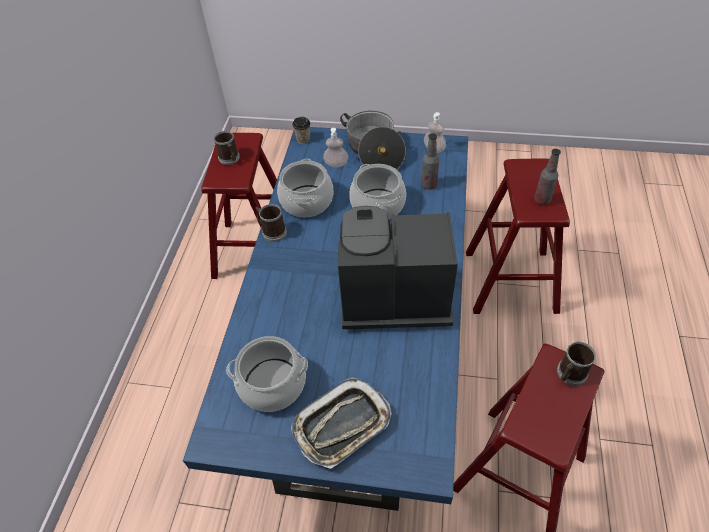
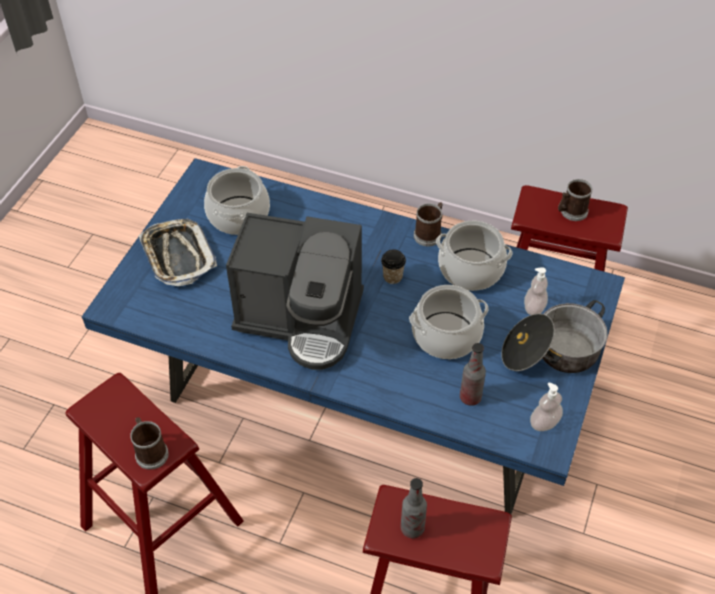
camera: 100 degrees right, 0 degrees up
cup [292,117,310,144] -> cup moved to [381,249,406,284]
coffee machine [338,206,458,329] -> coffee machine turned 90 degrees clockwise [226,213,364,370]

